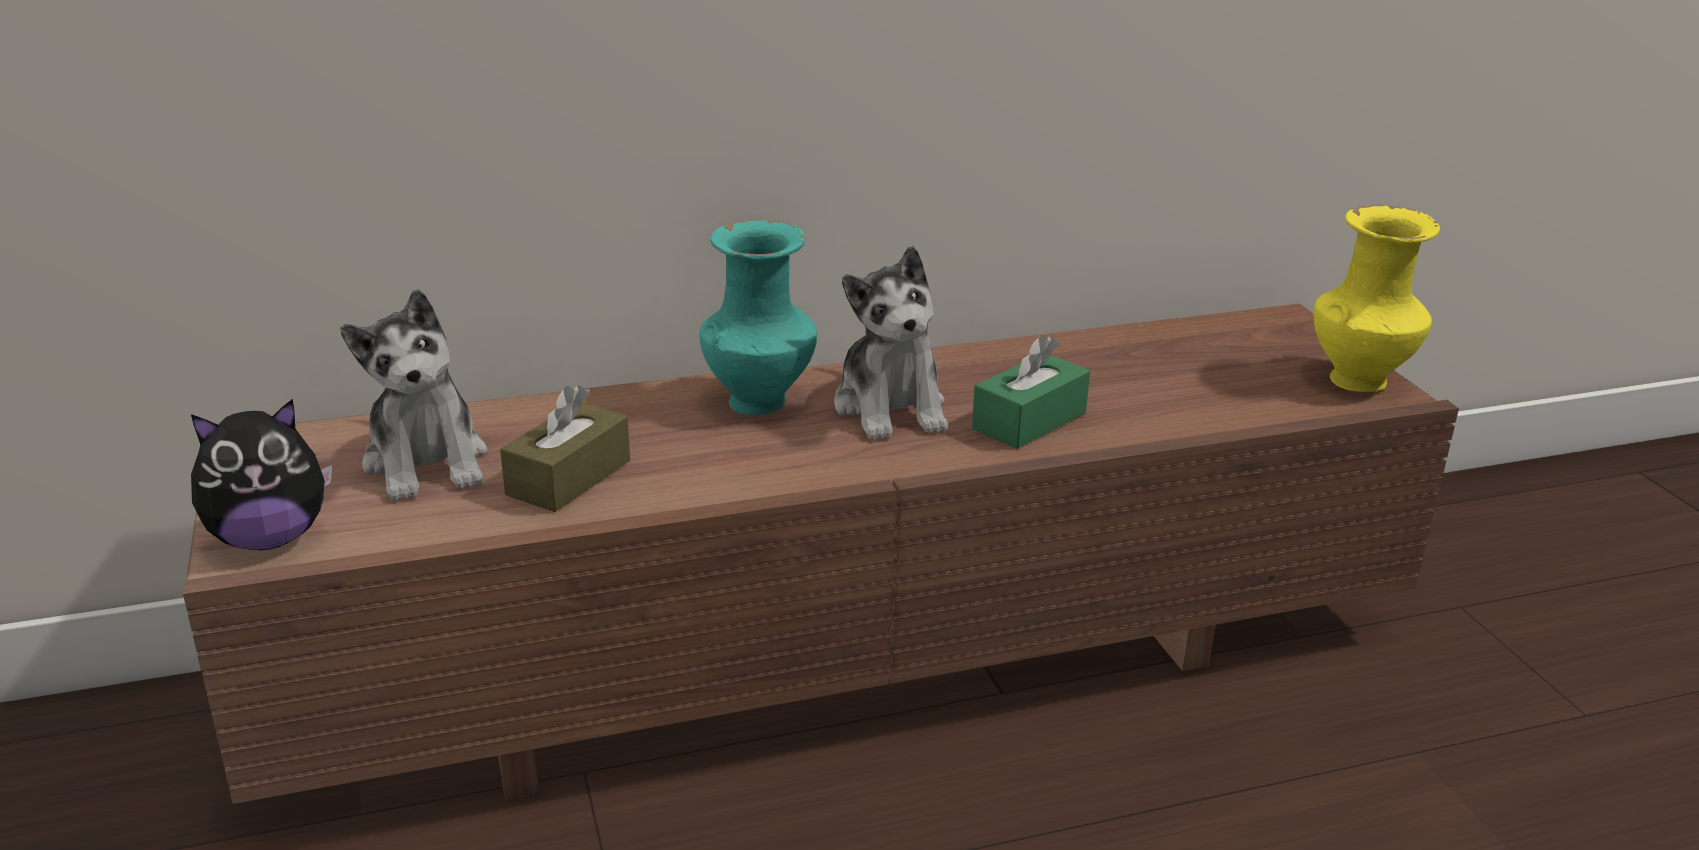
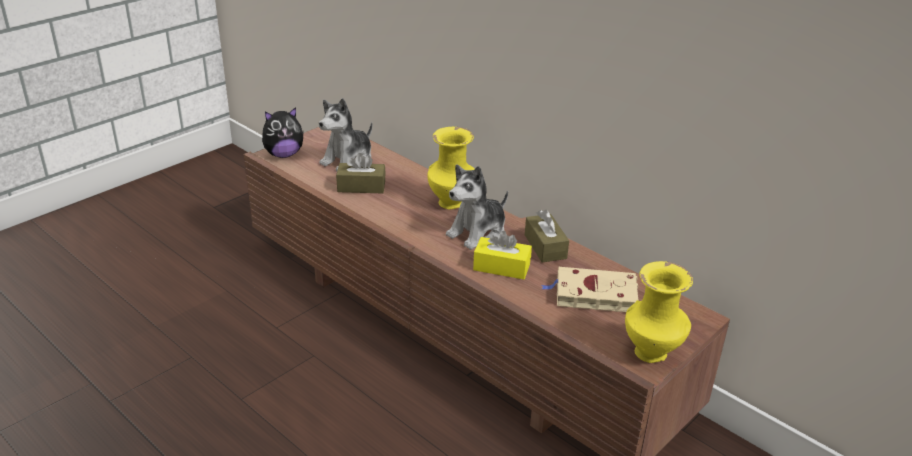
camera: 60 degrees right, 5 degrees up
plush toy [191,399,332,550] -> plush toy turned 60 degrees counterclockwise [262,107,304,158]
turquoise vase [700,219,817,415] -> yellow vase [427,127,475,209]
green tissue box [972,335,1090,449] -> yellow tissue box [473,231,532,279]
none -> brown tissue box [525,210,569,263]
none -> beige book [542,267,639,312]

